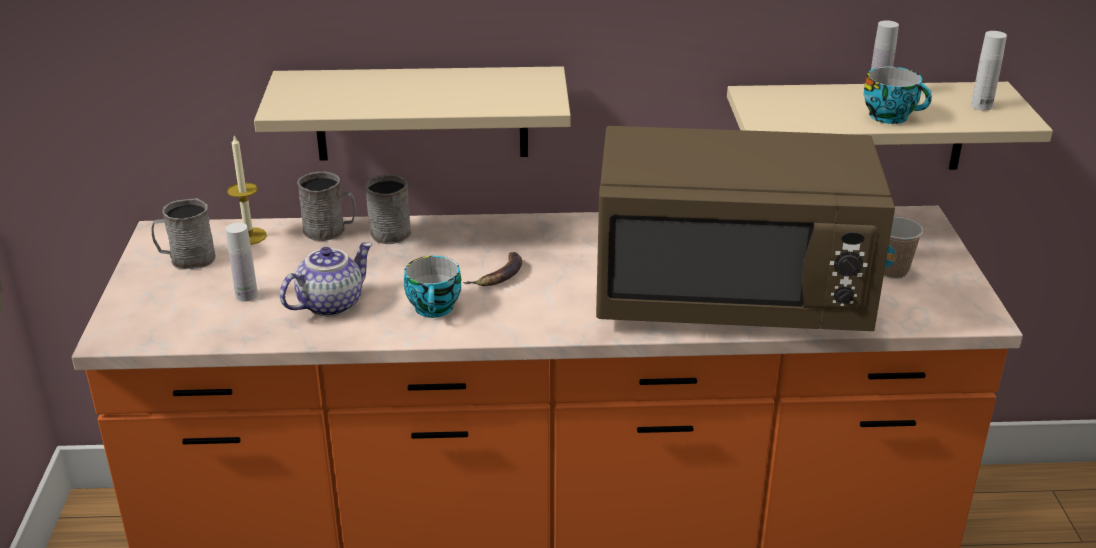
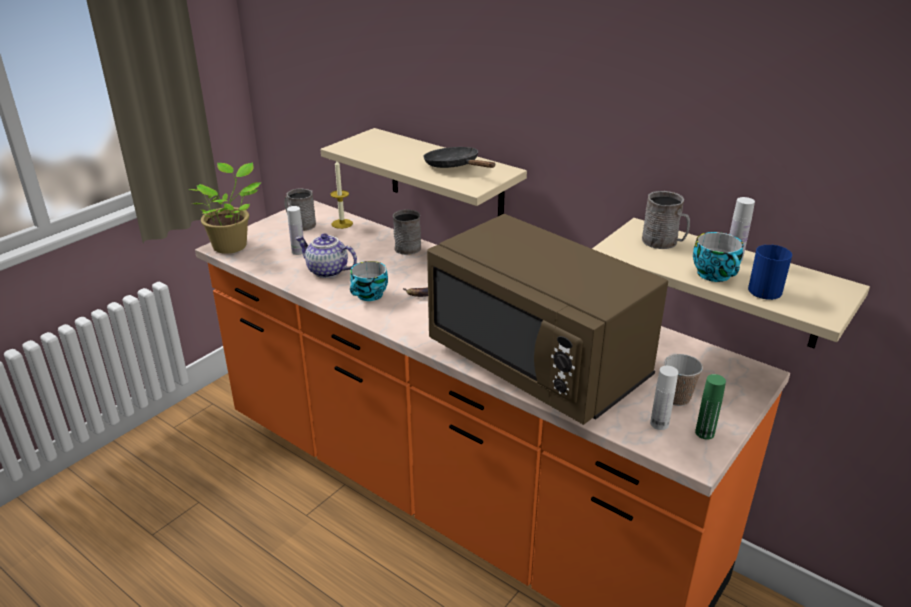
camera: 40 degrees right, 0 degrees up
teapot [280,242,373,317] -> teapot turned 150 degrees counterclockwise [296,233,357,278]
grey mug [297,172,356,241] -> grey mug moved to [642,191,690,249]
white bottle [971,31,1007,111] -> white bottle moved to [650,366,678,430]
none -> potted plant [188,162,261,254]
none -> black frying pan [423,147,495,168]
none -> green bottle [695,374,726,439]
none -> blue mug [748,244,792,300]

